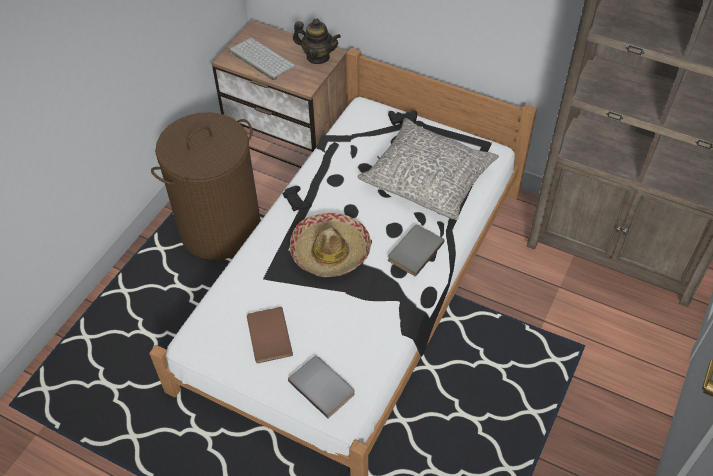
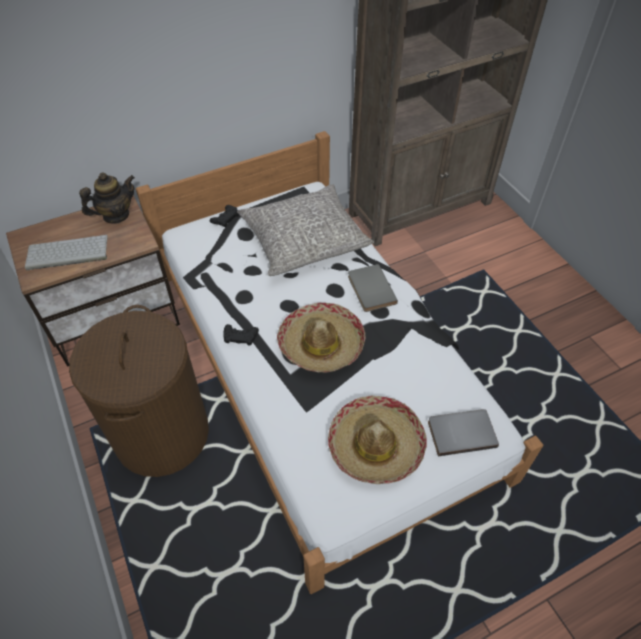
camera: 55 degrees left, 0 degrees up
brown book [247,307,293,363] -> hat [328,396,427,484]

